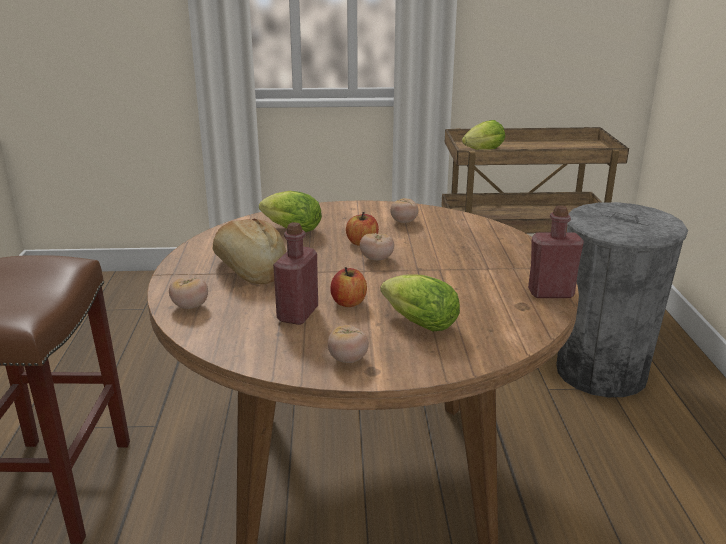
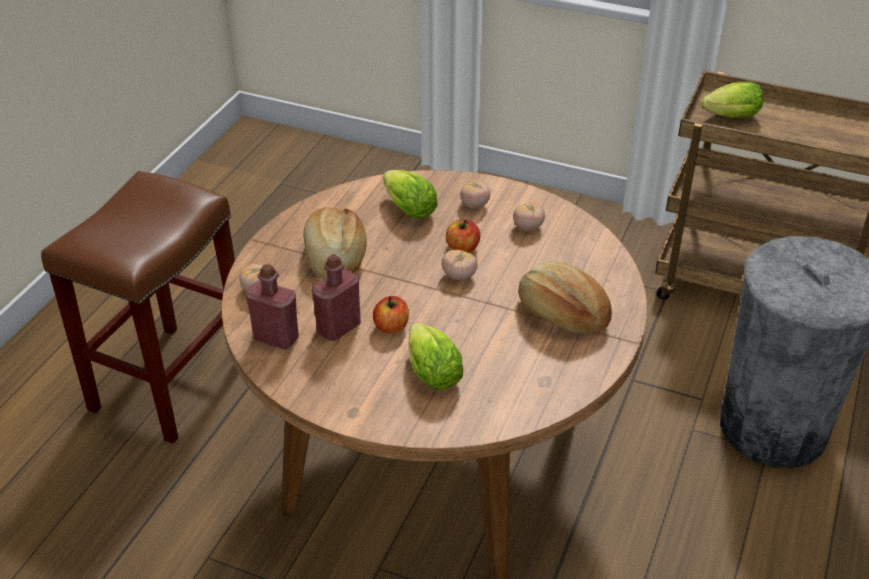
camera: 25 degrees right, 15 degrees up
tomato [328,325,369,363] -> tomato moved to [460,180,491,209]
red bottle [528,205,584,298] -> red bottle moved to [246,264,299,350]
none -> bread [518,261,612,333]

